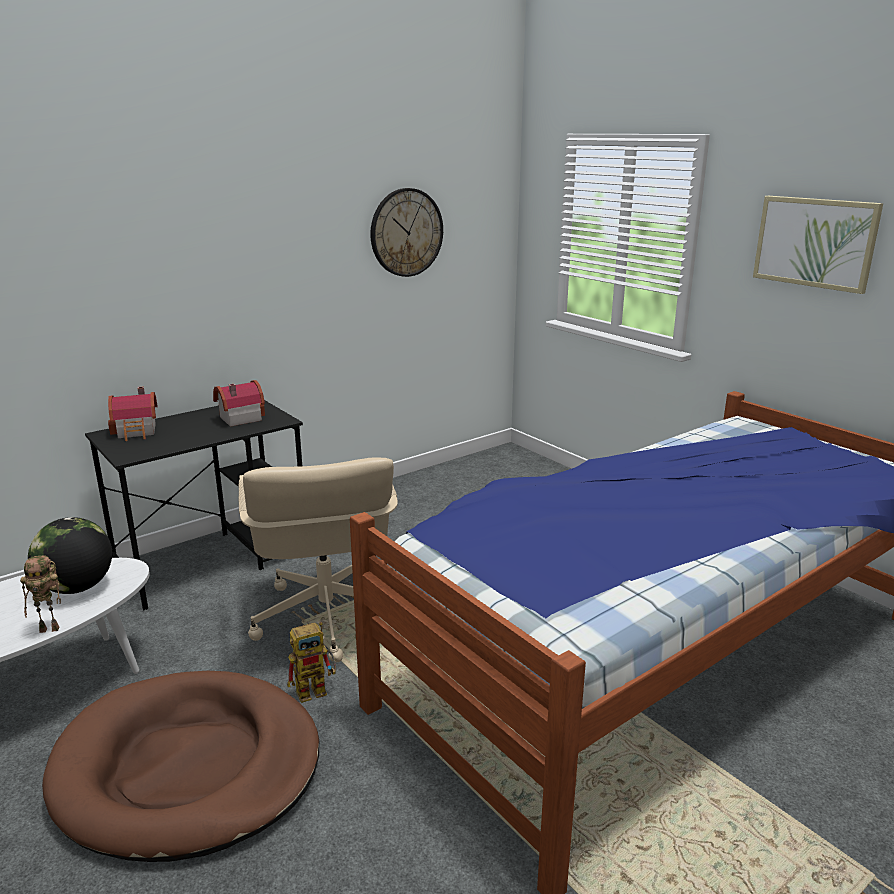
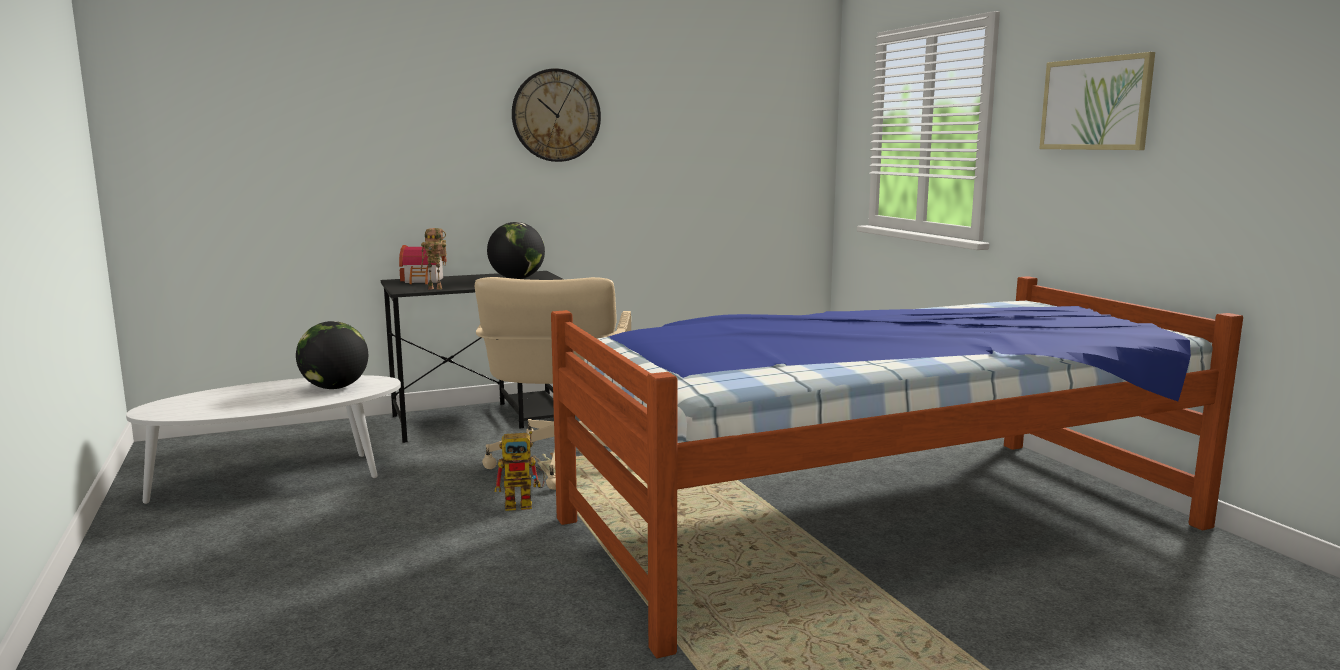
camera: 15 degrees right, 10 degrees down
toy robot [20,555,61,633] -> toy robot moved to [420,228,447,290]
brown dog bed [42,671,319,862] -> none
toy house [213,380,265,427] -> globe [487,222,545,279]
wall clock [370,188,443,277] -> wall clock moved to [512,68,601,162]

